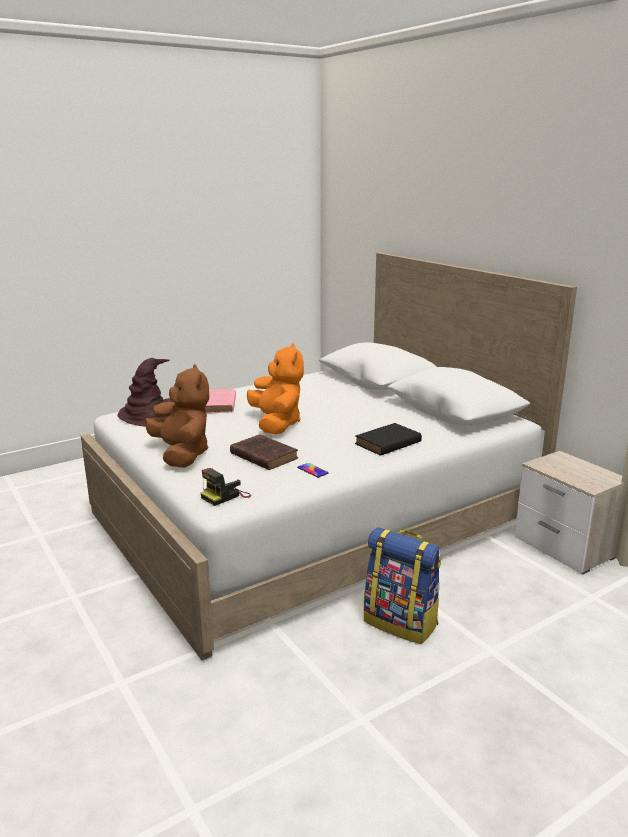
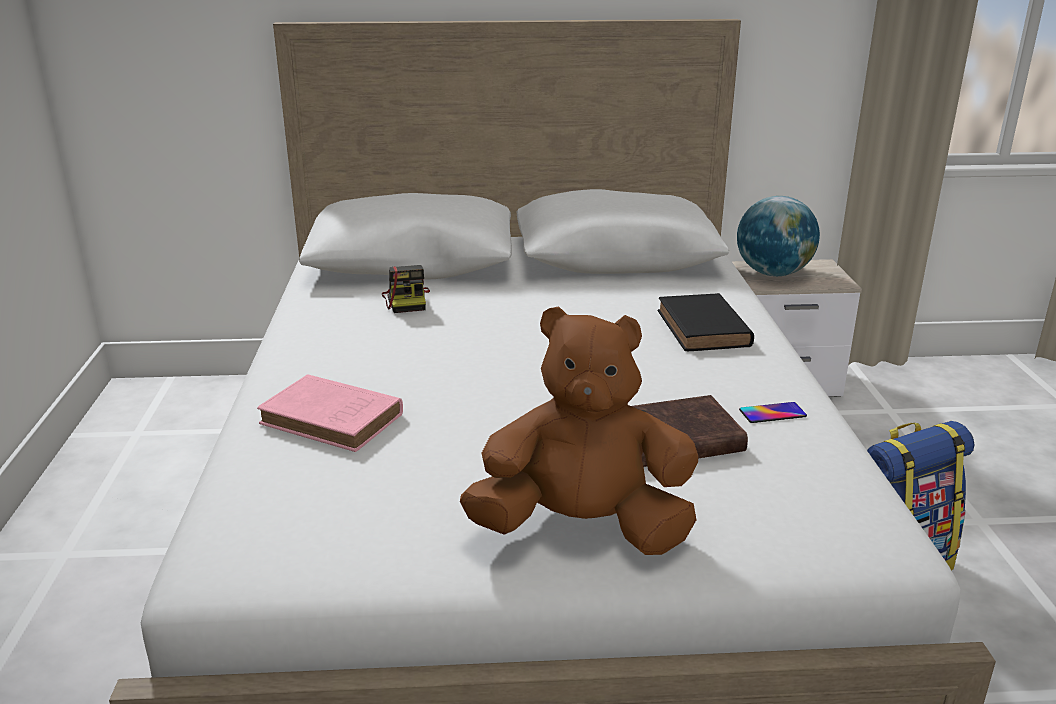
camera: 60 degrees left, 5 degrees up
brown hat [117,358,172,426] -> none
camera [201,468,251,506] -> camera moved to [382,265,430,313]
orange plush toy [247,343,304,435] -> none
none -> globe [737,196,820,276]

